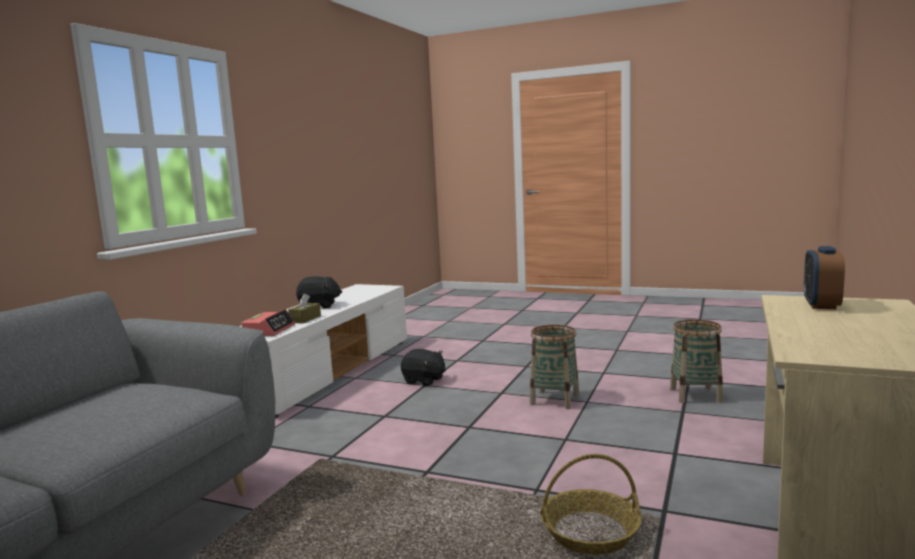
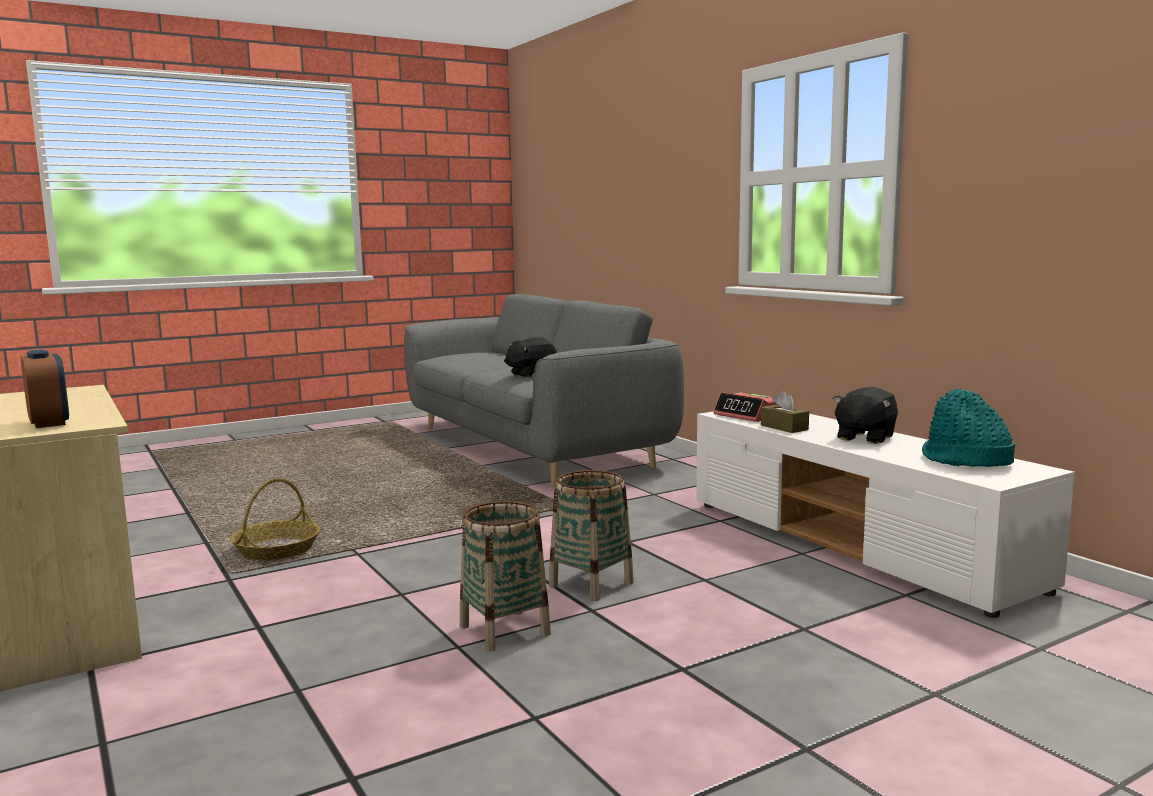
camera: 125 degrees right, 0 degrees up
black plush toy [401,349,446,386] -> black plush toy moved to [504,338,557,378]
basket [670,319,723,403] -> basket moved to [549,470,634,601]
none -> turquoise hat [922,388,1015,467]

